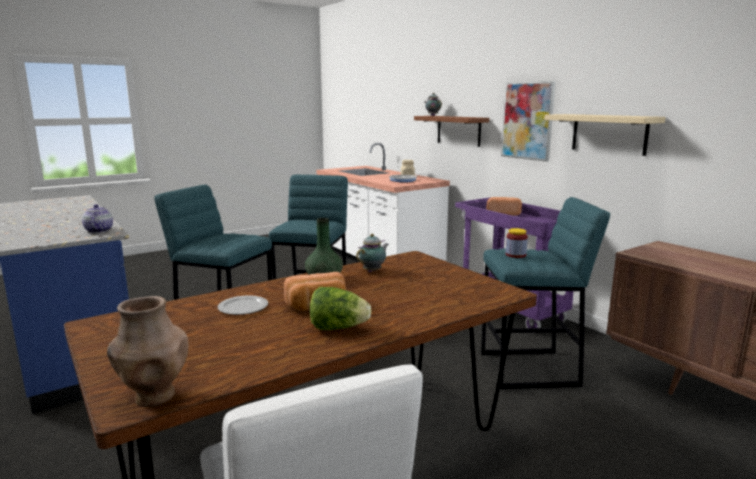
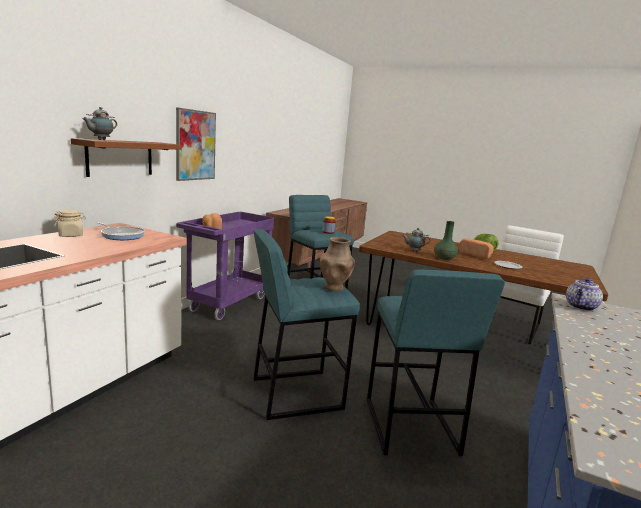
camera: 120 degrees left, 0 degrees up
brown vase [107,296,188,407] -> brown vase moved to [320,237,355,291]
beige shelf [544,114,666,156] -> none

